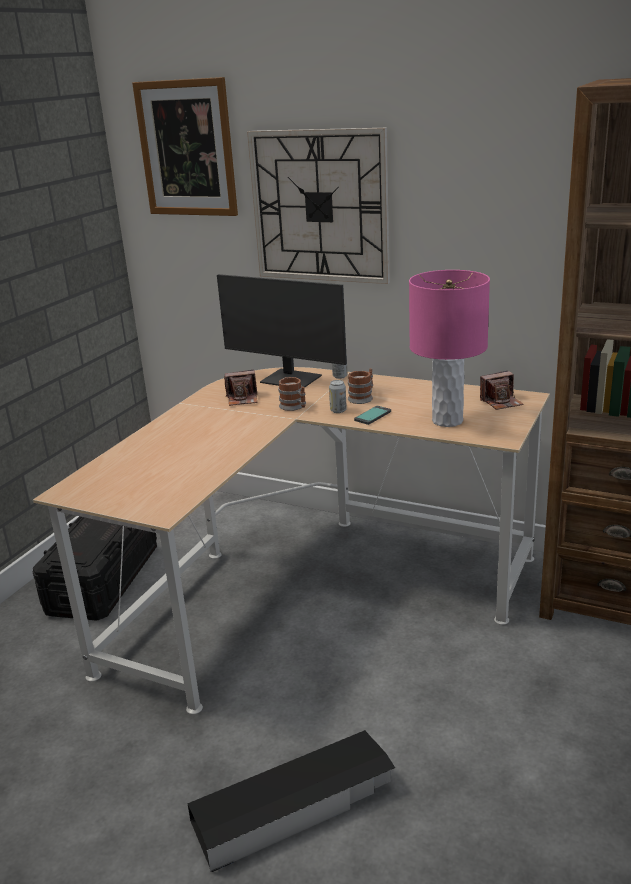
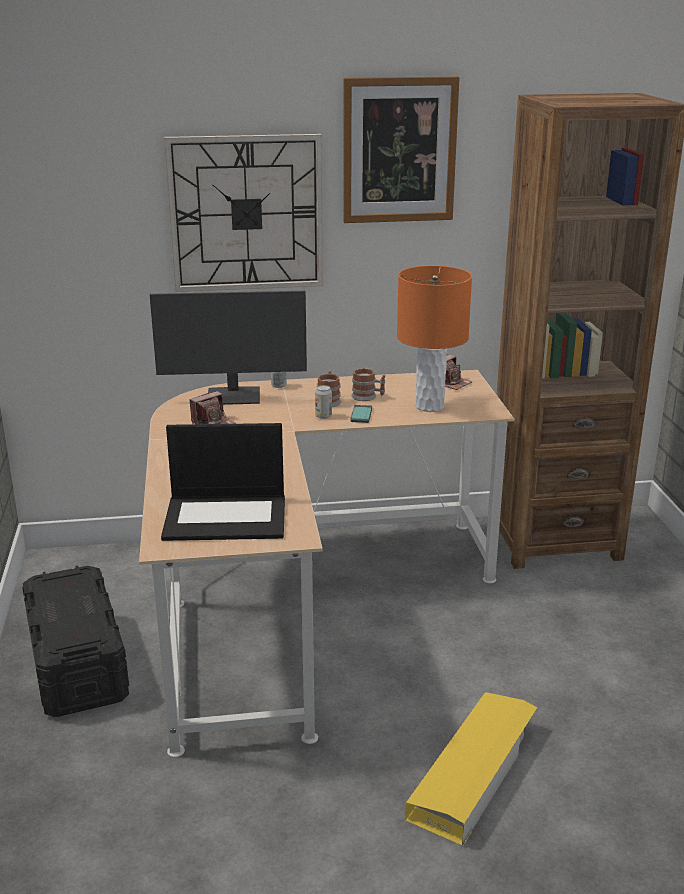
camera: 35 degrees left, 0 degrees up
picture [132,77,238,216] -> picture moved to [343,76,460,223]
black storage box [187,730,395,872] -> yellow storage box [405,692,537,846]
mug [278,377,306,411] -> mug moved to [351,368,385,401]
pink table lamp [409,270,490,427] -> orange table lamp [397,266,472,412]
none -> laptop [161,423,285,541]

